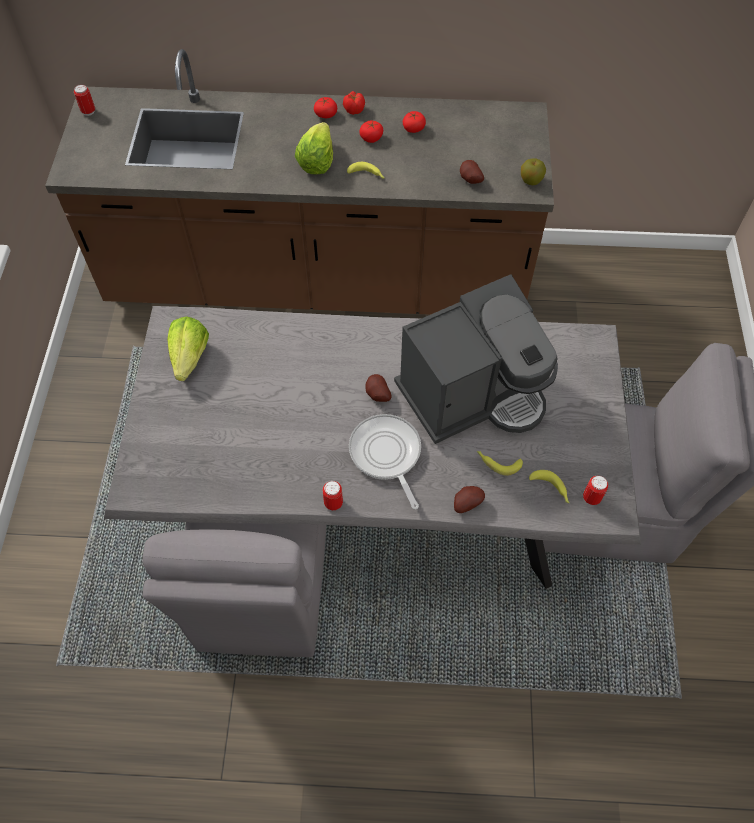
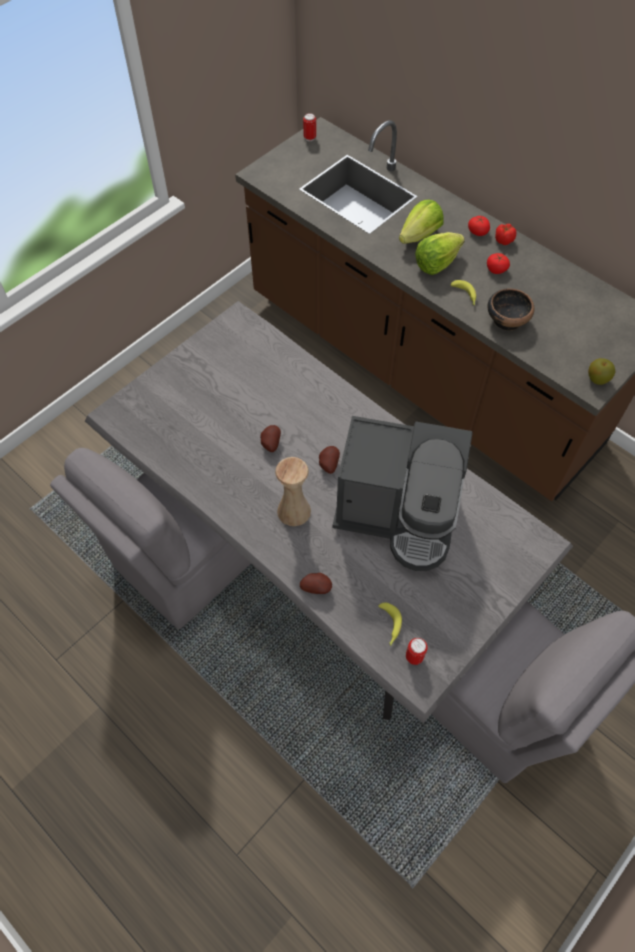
camera: 40 degrees right, 0 degrees up
lettuce [167,316,209,381] -> lettuce moved to [399,200,444,244]
can [323,481,343,510] -> none
frying pan [349,414,421,509] -> beige vase [275,457,311,526]
tomato [403,111,426,133] -> none
potato [460,160,484,184] -> potato moved to [260,425,281,452]
banana [477,451,523,476] -> none
none -> bowl [487,288,534,331]

